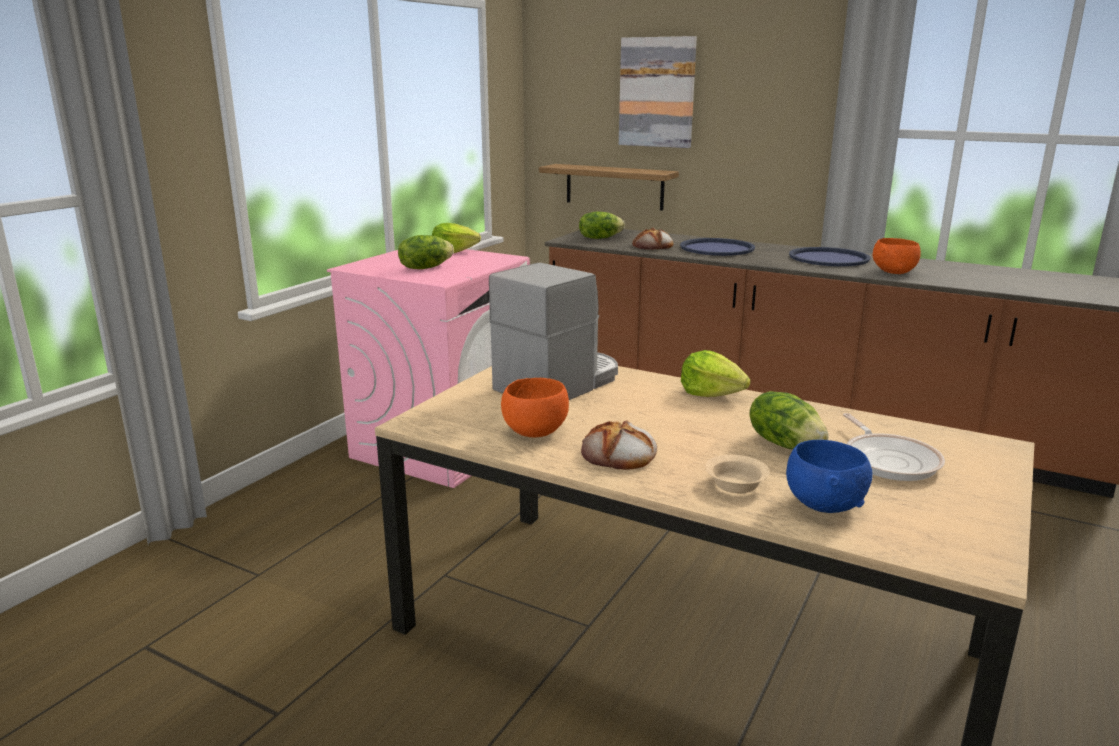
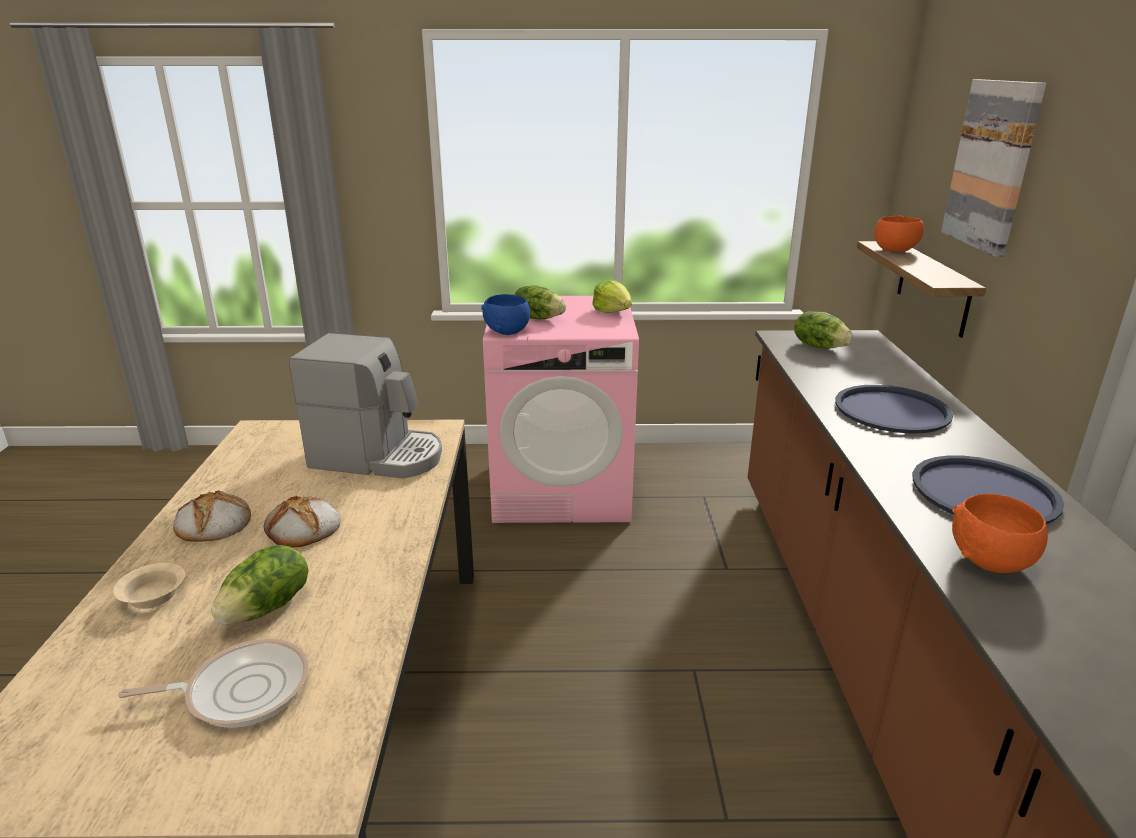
camera: 60 degrees right, 5 degrees up
orange bowl [501,378,569,438] -> orange bowl moved to [874,216,924,252]
bread [633,228,673,250] -> bread moved to [264,496,340,548]
lettuce [681,350,751,397] -> none
blue bowl [786,440,873,513] -> blue bowl moved to [481,294,530,335]
frying pan [843,413,945,481] -> frying pan turned 150 degrees counterclockwise [118,639,309,728]

